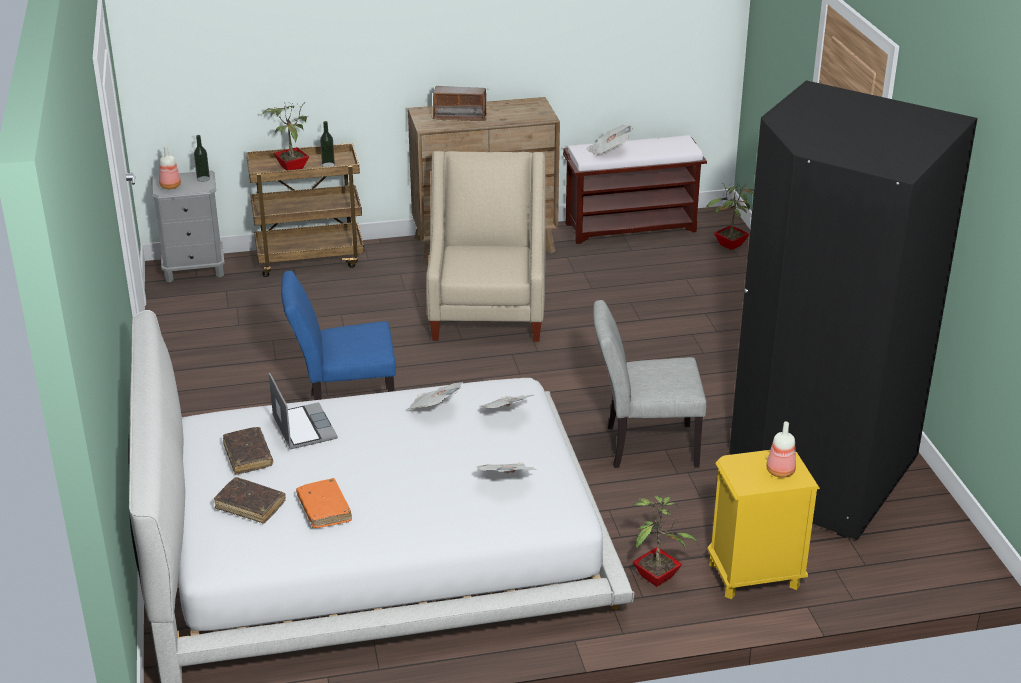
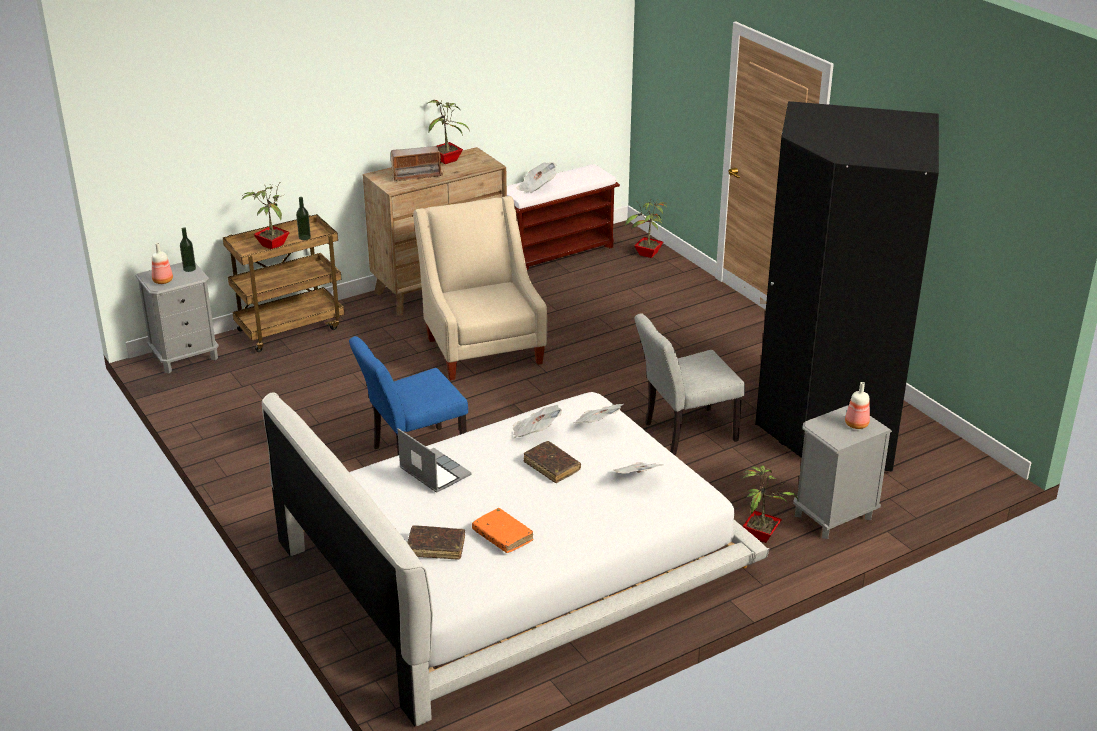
camera: 20 degrees left, 0 degrees up
brown book [223,427,273,475] -> brown book moved to [523,441,581,483]
yellow nightstand [707,450,820,599] -> grey nightstand [793,405,892,539]
none -> potted plant [428,100,470,164]

